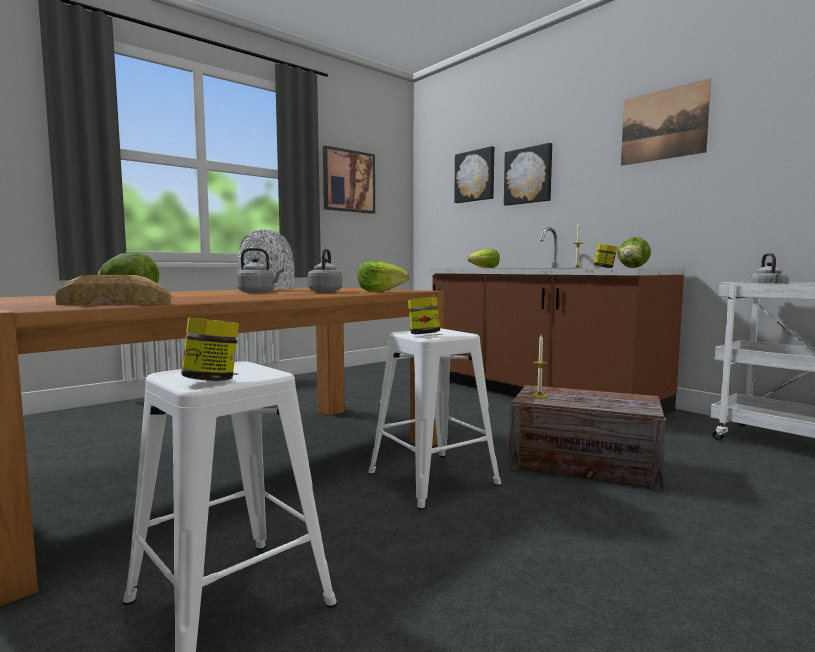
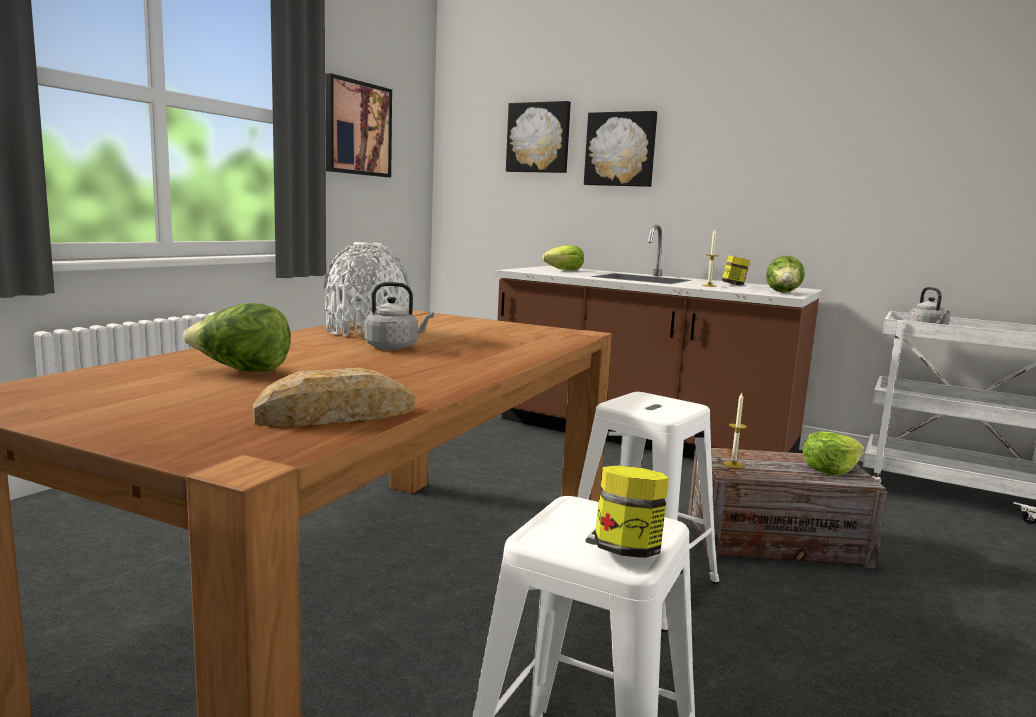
camera: 20 degrees left, 5 degrees up
grey kettle [308,249,343,292] -> none
lettuce [358,261,409,292] -> lettuce moved to [802,431,864,475]
jar [408,297,440,334] -> none
picture [621,78,711,166] -> none

